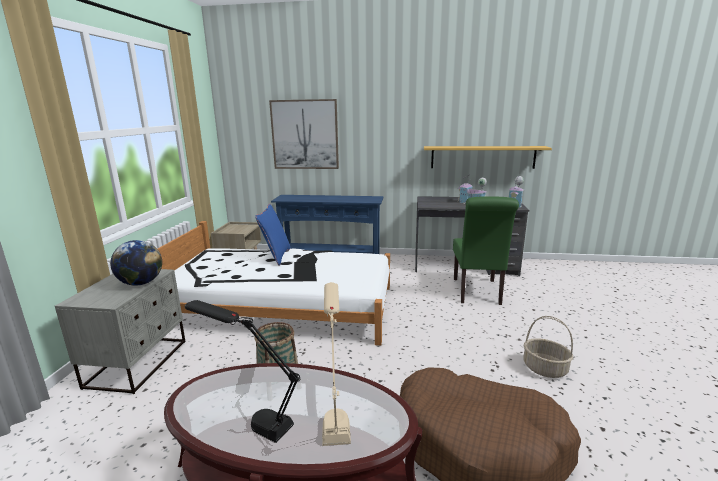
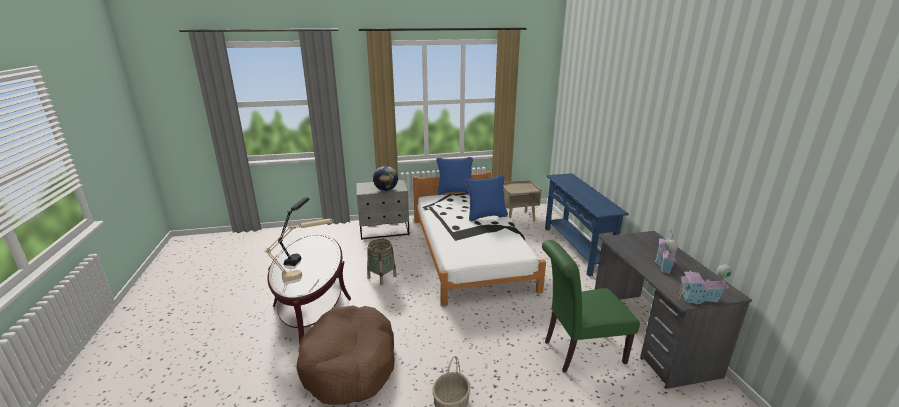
camera: 70 degrees right, 5 degrees up
picture [269,99,339,169] -> none
shelf [424,146,552,169] -> none
none -> blue pillow [436,157,473,195]

